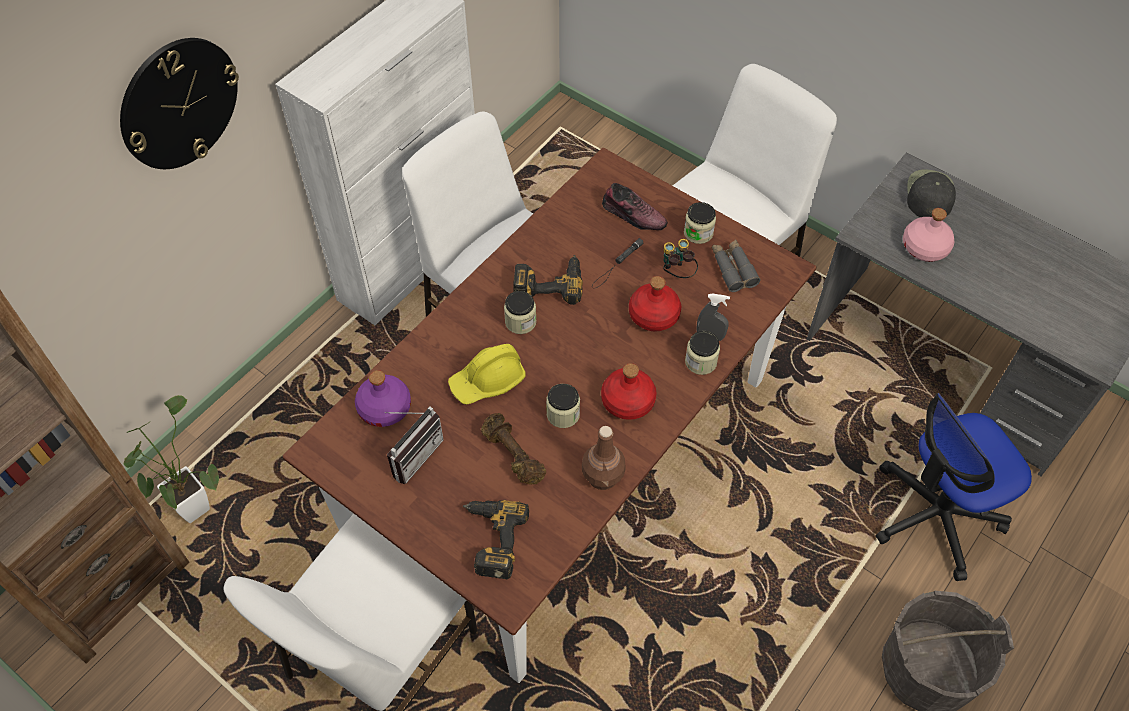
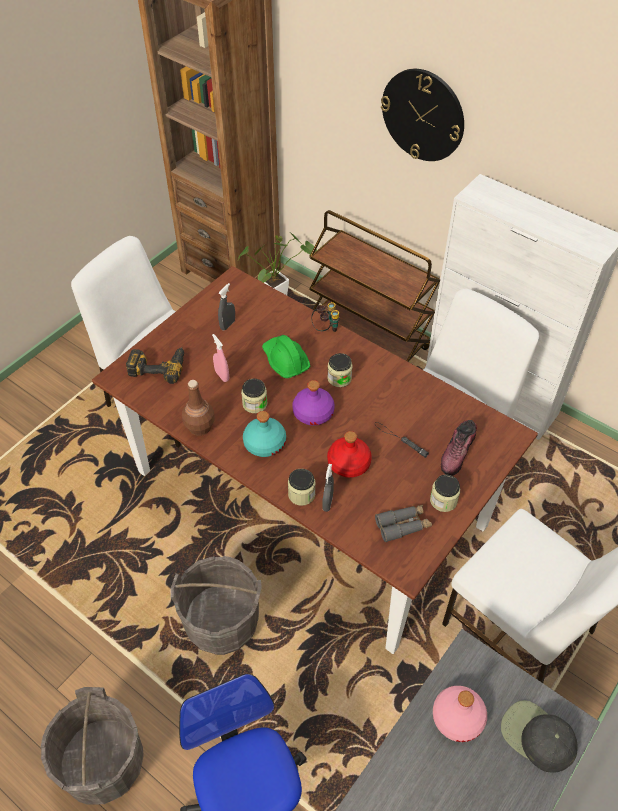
camera: 90 degrees right, 5 degrees down
purple bottle [355,370,411,427] -> purple bottle moved to [292,380,335,426]
radio [385,406,444,484] -> grey spray bottle [218,283,235,330]
yellow hard hat [448,344,526,405] -> green hard hat [262,335,310,378]
brown dumbbell [481,413,546,485] -> pink spray bottle [212,334,229,382]
power drill [513,255,583,305] -> none
red bottle [601,363,656,420] -> turquoise bottle [243,411,286,457]
binoculars [663,239,698,278] -> binoculars moved to [311,302,340,332]
black cap [907,169,956,217] -> black cap turned 150 degrees counterclockwise [501,700,578,773]
none -> grey bucket [170,556,262,655]
none -> brown cart [309,210,440,362]

